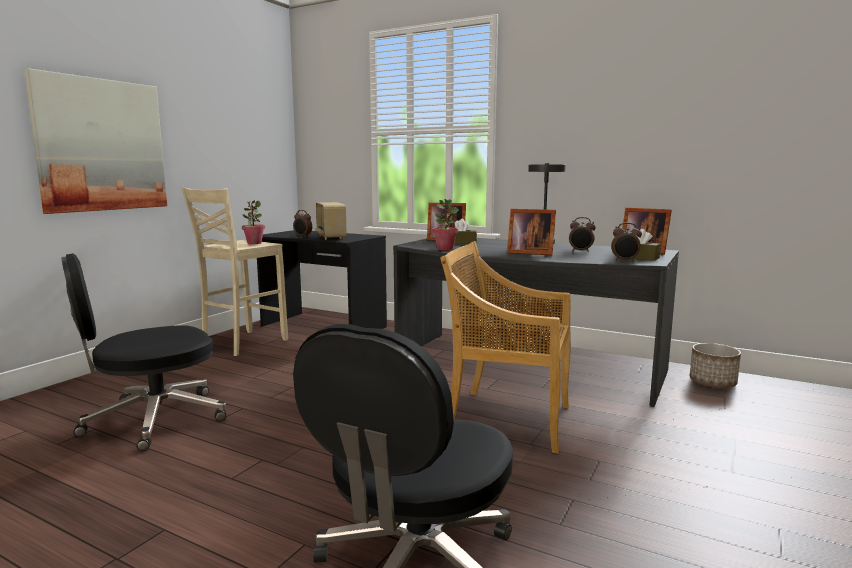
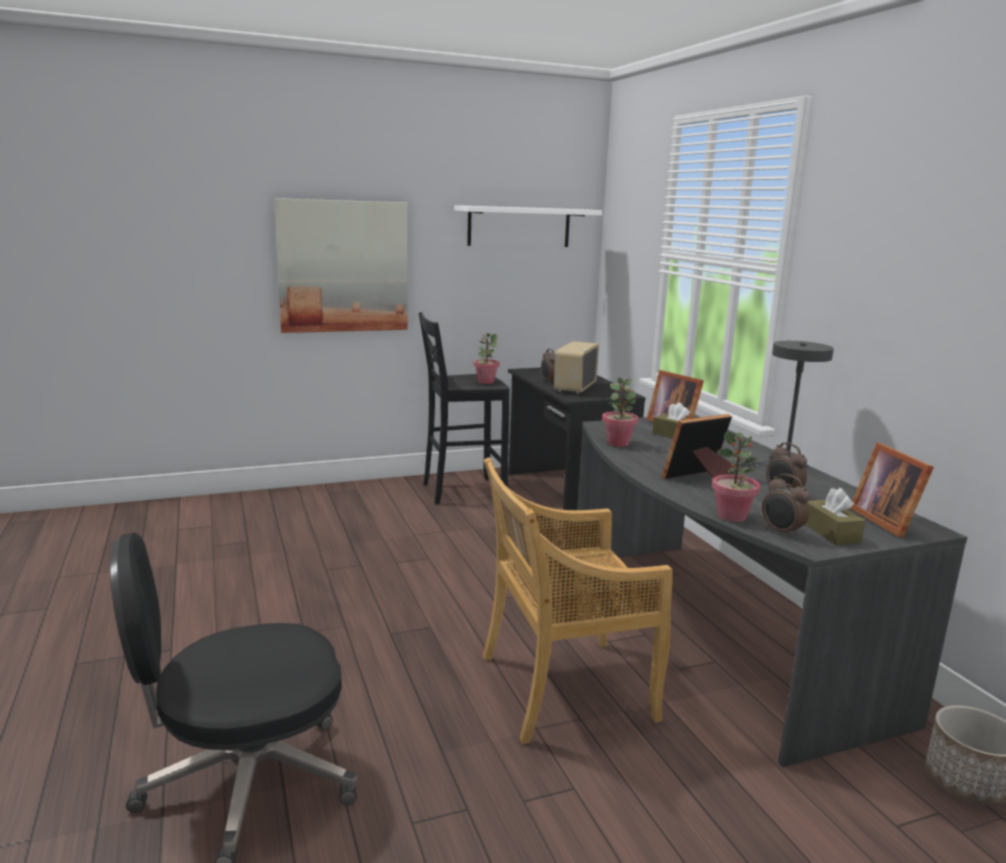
camera: 40 degrees right, 5 degrees up
black office chair [61,254,226,451] -> none
beige stool [182,187,288,356] -> black stool [419,312,510,504]
beige chair [440,241,571,454] -> beige chair turned 75 degrees counterclockwise [483,457,673,744]
picture frame [507,209,556,255] -> picture frame turned 90 degrees clockwise [662,414,732,479]
none -> white shelf [454,205,602,247]
none -> potted plant [712,431,760,522]

